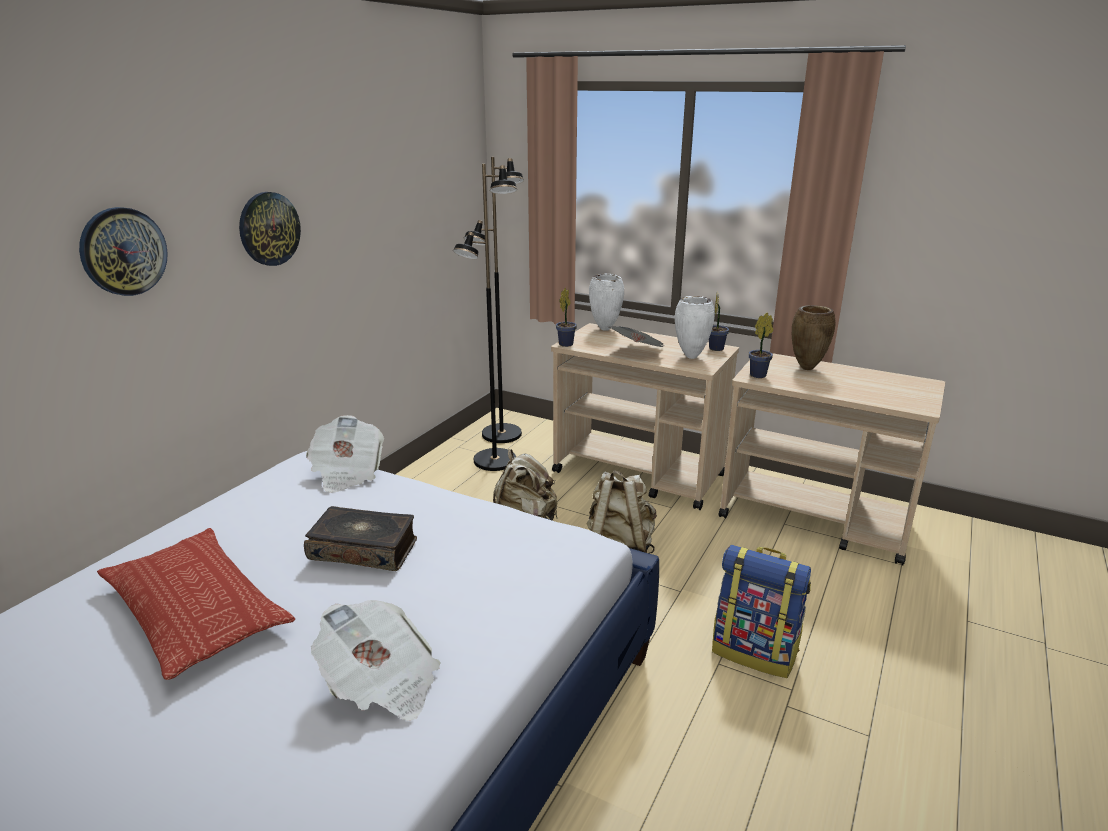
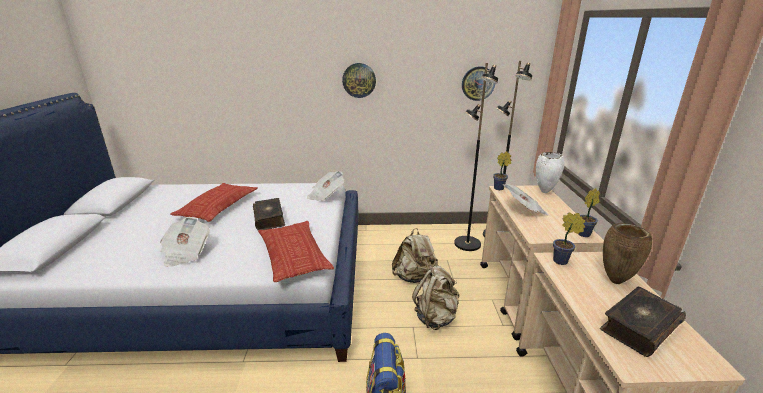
camera: 60 degrees right, 0 degrees up
wall clock [79,207,168,296] -> wall clock moved to [462,66,495,101]
white vase [675,296,715,359] -> none
none -> pillow [258,221,334,282]
none -> book [600,287,686,357]

